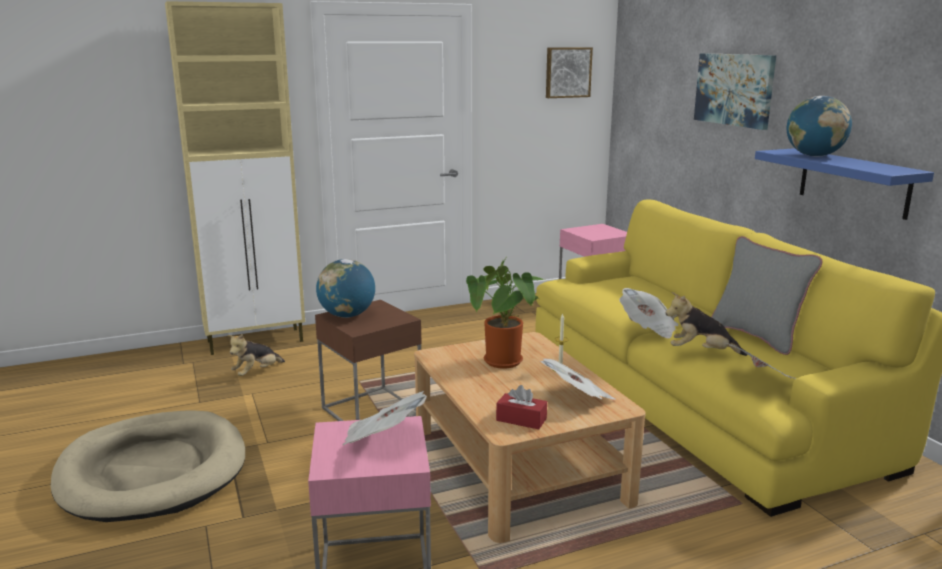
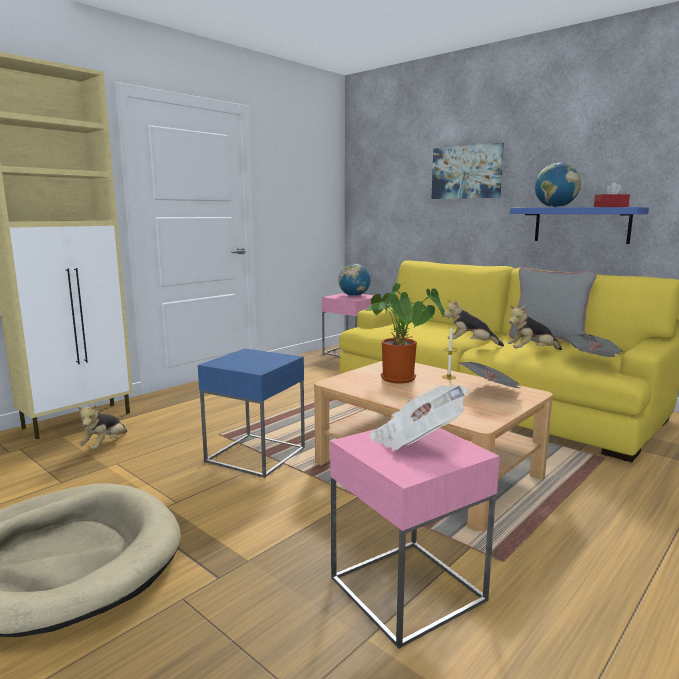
camera: 25 degrees left, 5 degrees down
brown side table [315,300,421,421] -> blue side table [198,348,305,478]
globe [316,259,375,318] -> globe moved to [338,264,370,296]
red tissue box [496,385,547,429] -> red tissue box moved to [594,182,630,207]
picture [546,47,593,98] -> none
newspaper [619,288,679,339] -> plush toy [443,300,504,346]

